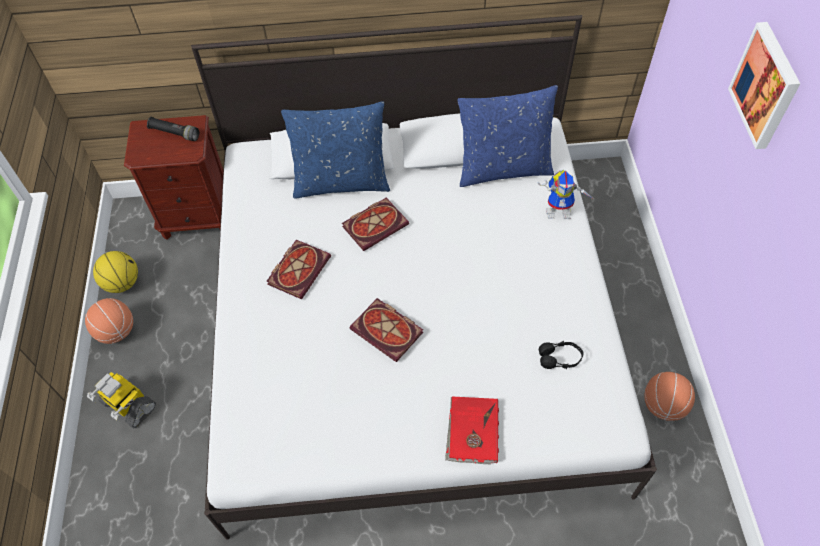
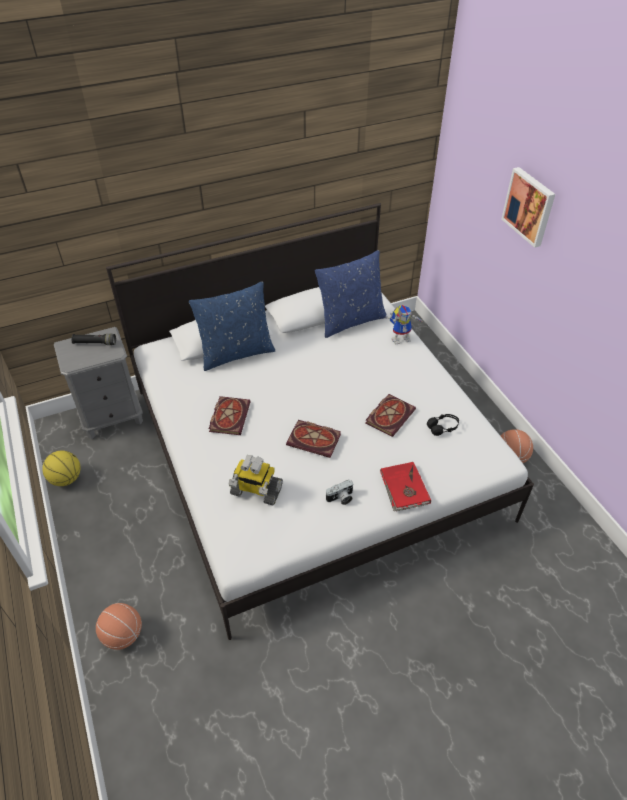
camera: 20 degrees left, 10 degrees down
basketball [85,298,133,344] -> basketball moved to [96,603,142,650]
toy robot [87,372,156,428] -> toy robot moved to [228,455,283,506]
brown nightstand [124,115,224,240] -> grey nightstand [54,327,143,439]
book [342,198,409,251] -> book moved to [366,394,416,437]
none -> camera [325,480,354,505]

